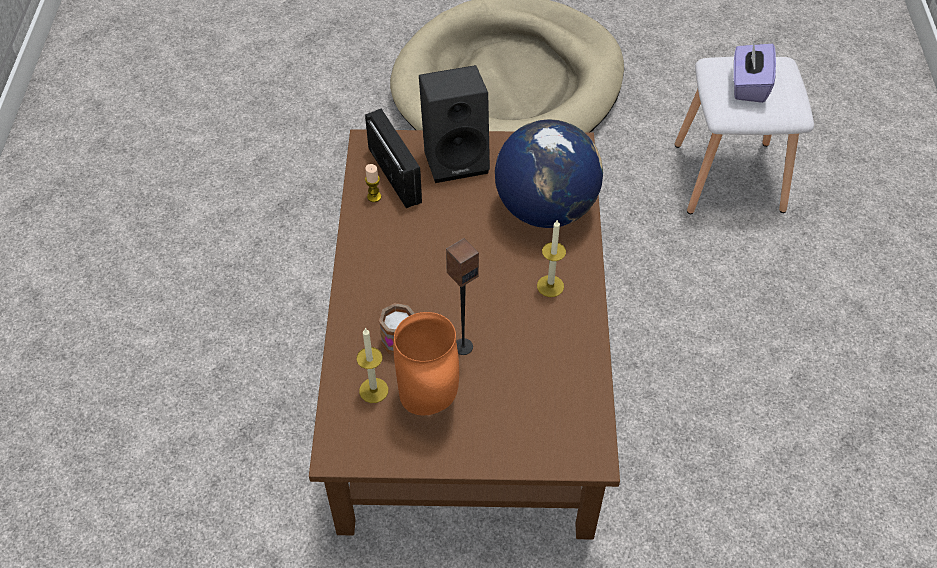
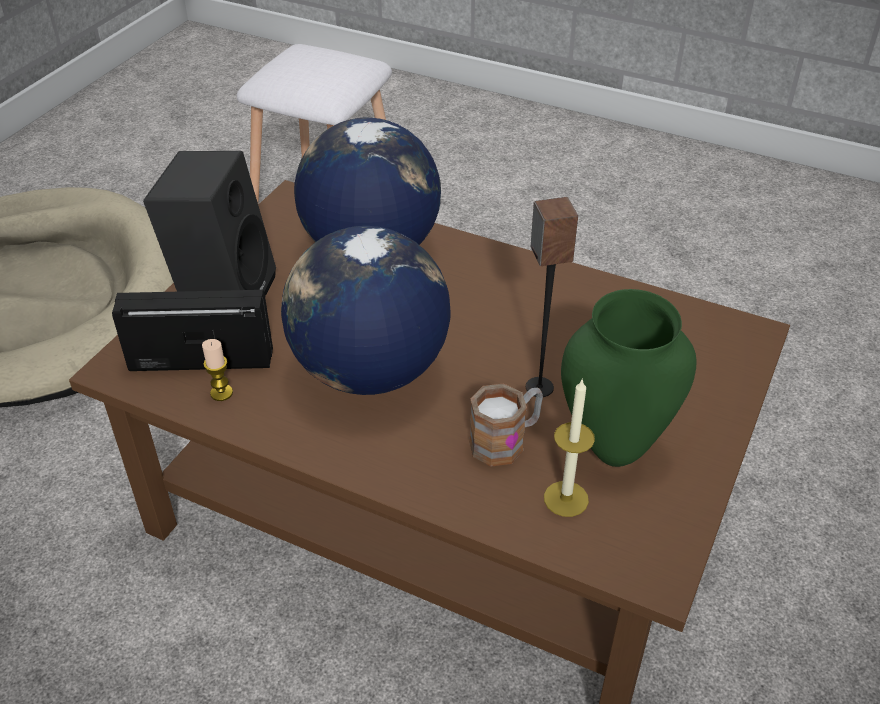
camera: 65 degrees left, 10 degrees down
orange vase [393,312,459,415] -> green vase [561,289,697,467]
candle [537,219,566,297] -> none
purple tissue box [733,41,776,103] -> none
none -> globe [281,226,451,395]

